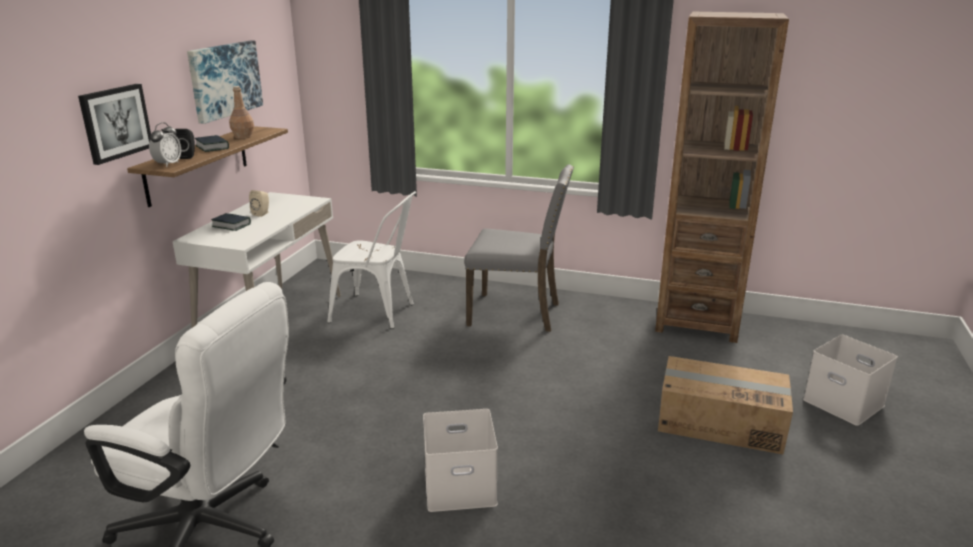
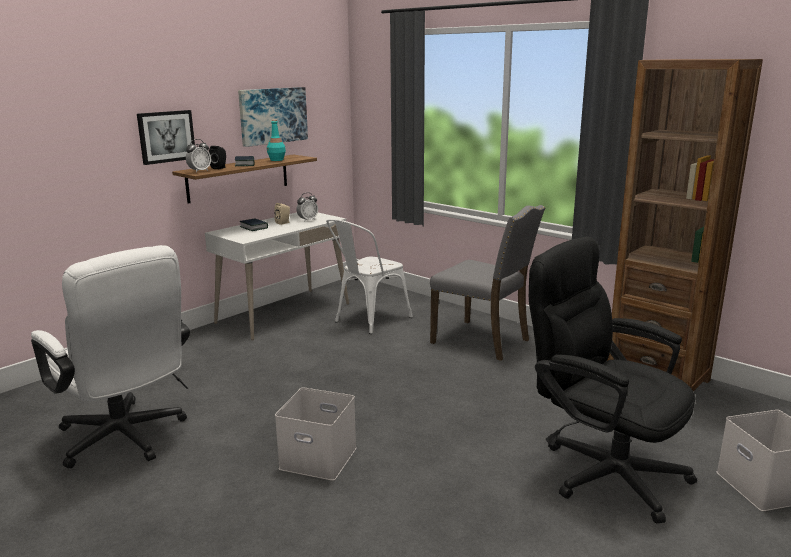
camera: 25 degrees right, 5 degrees down
brown bottle [229,86,254,139] -> turquoise bottle [267,120,286,161]
white chair [327,191,416,329] -> white chair turned 90 degrees clockwise [326,219,413,334]
cardboard box [658,356,793,454] -> black office chair [529,236,697,523]
none -> alarm clock [297,193,318,222]

